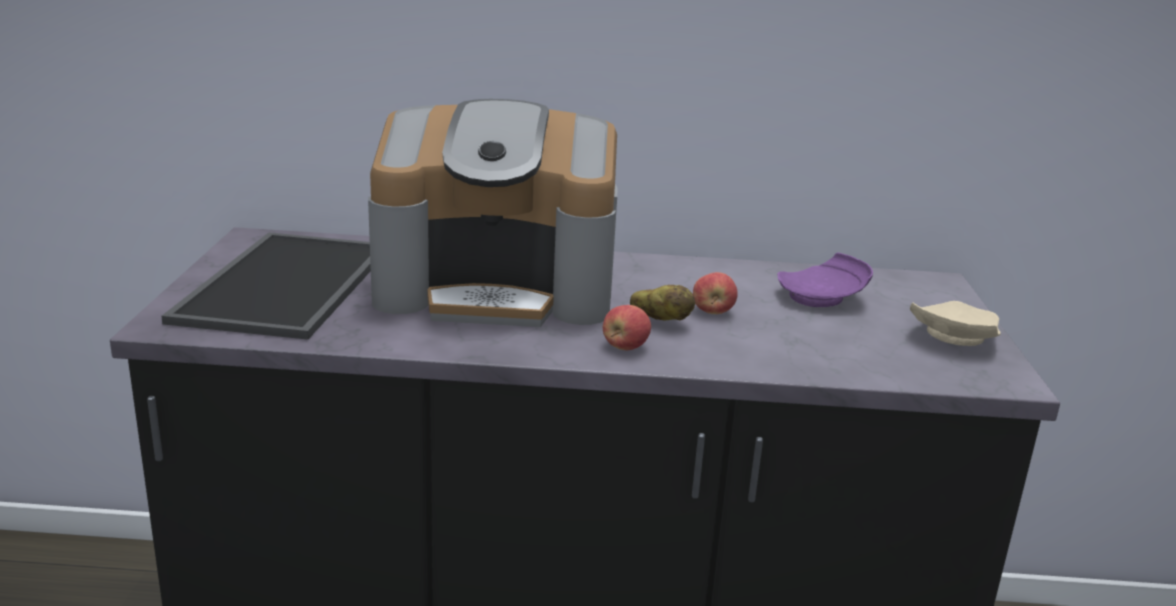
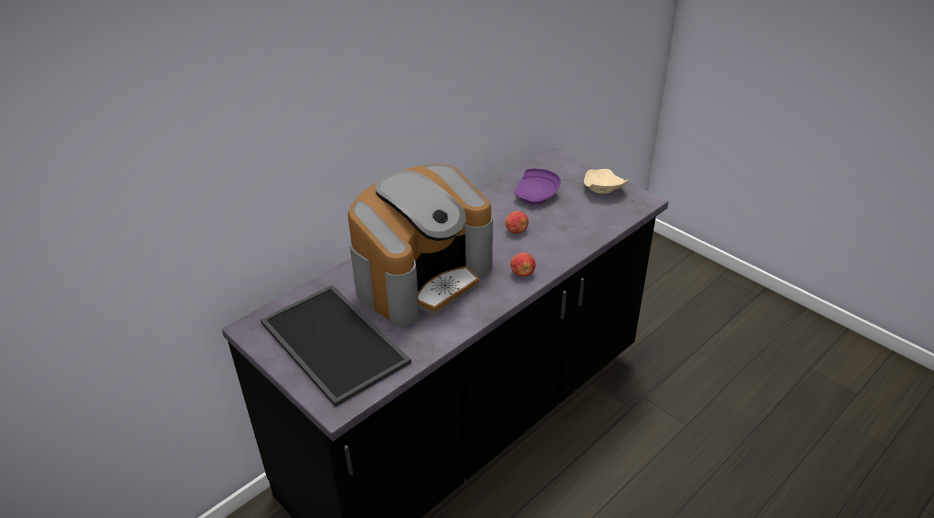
camera: 45 degrees left, 15 degrees up
potato [630,285,695,320] -> none

